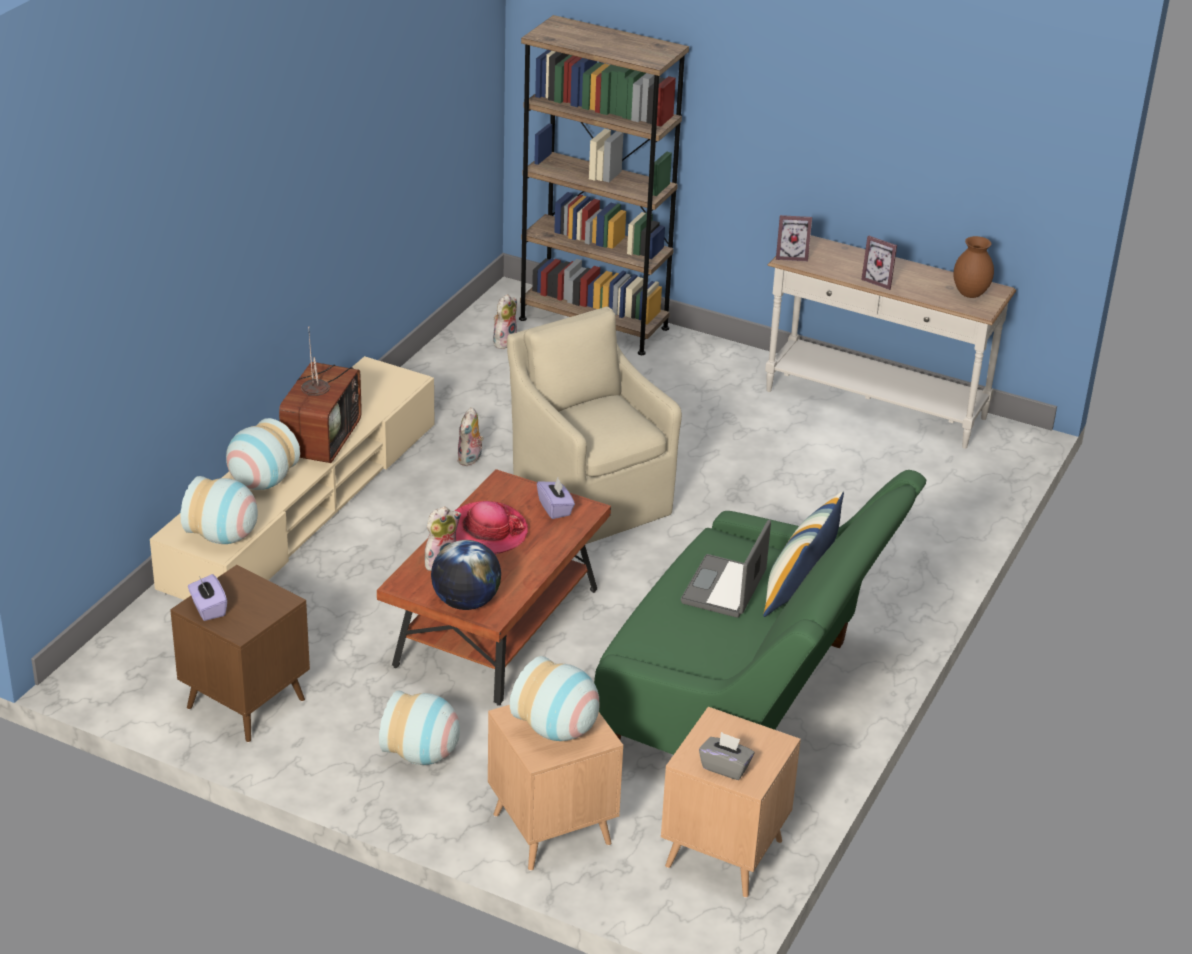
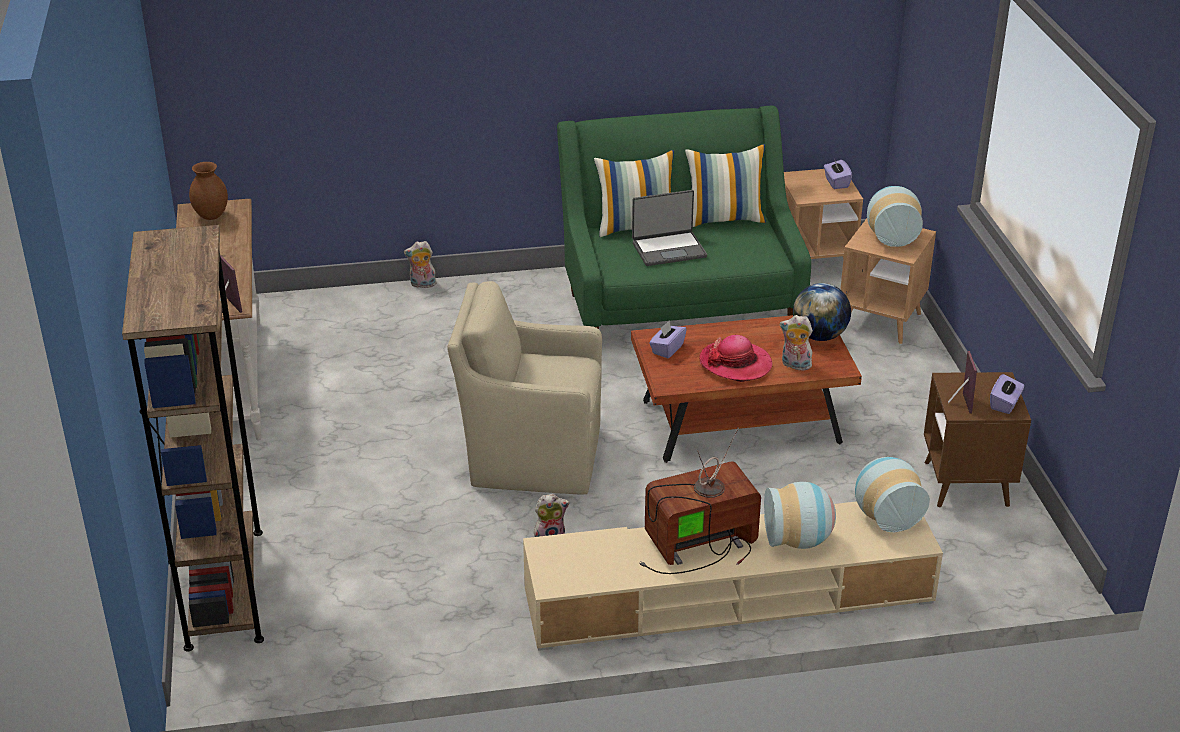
camera: 125 degrees left, 0 degrees up
vase [379,691,460,765] -> none
plush toy [493,294,517,349] -> plush toy moved to [404,241,436,288]
beige armchair [507,307,682,544] -> beige armchair turned 75 degrees clockwise [447,281,602,495]
grey tissue box [699,732,755,780] -> purple tissue box [824,159,852,189]
picture frame [861,235,897,290] -> picture frame moved to [948,351,977,414]
none -> pillow [685,144,766,227]

